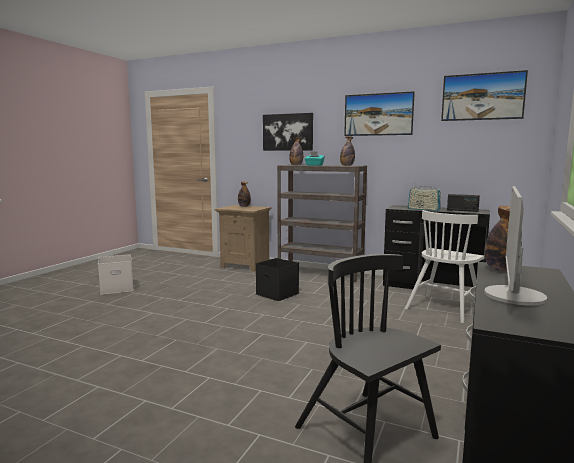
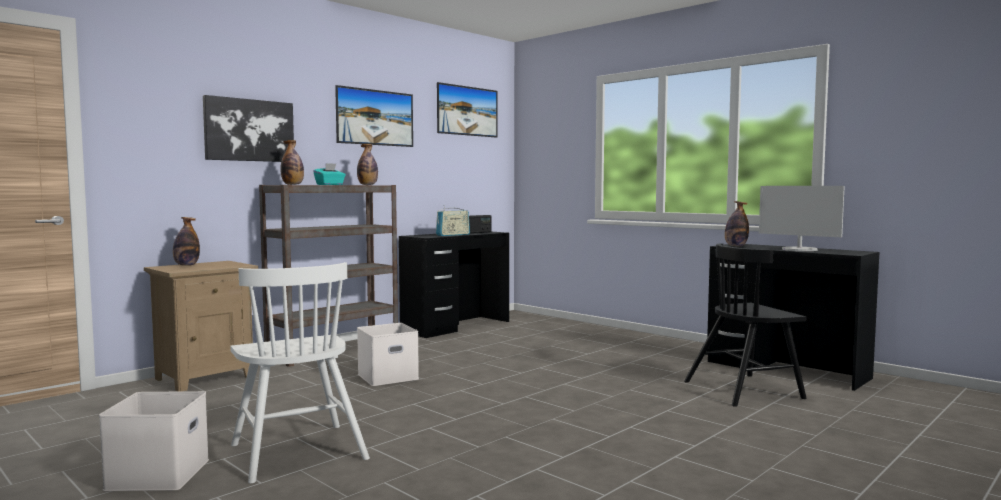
camera: 70 degrees left, 5 degrees down
black storage box [256,258,299,301] -> white storage box [357,323,419,386]
white chair [405,210,485,323] -> white chair moved to [230,262,370,483]

